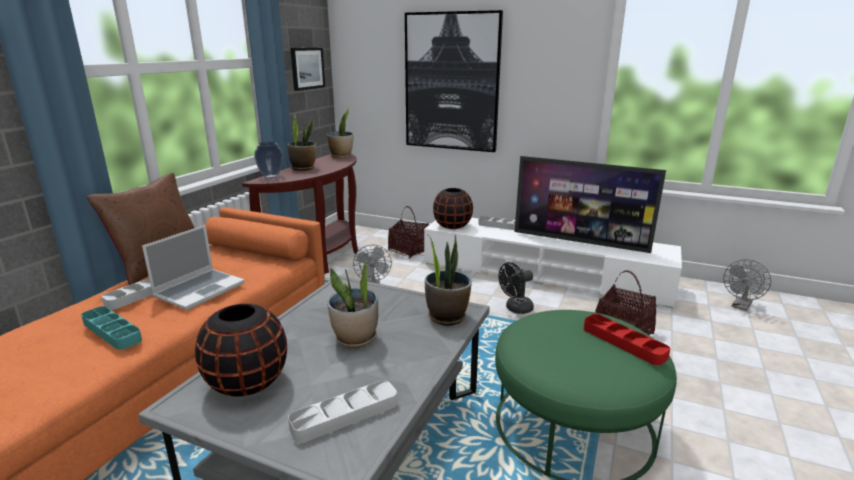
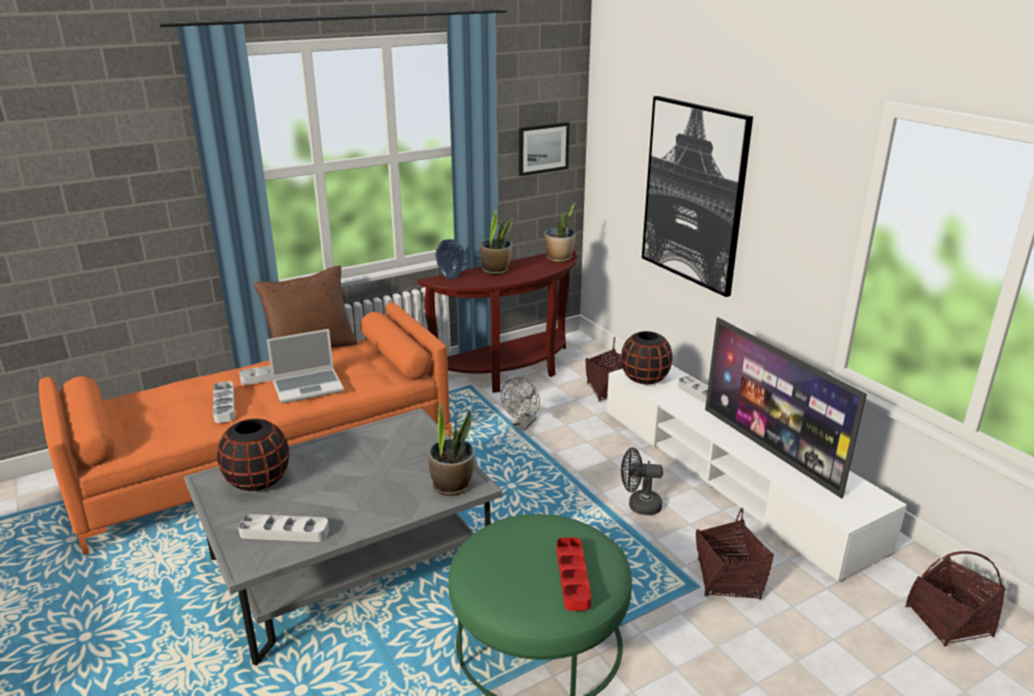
camera: 35 degrees right, 5 degrees up
turquoise tray [81,306,142,350] -> grey tray [213,381,235,423]
potted plant [327,260,378,347] -> none
grey fan [723,259,771,311] -> basket [905,551,1006,647]

